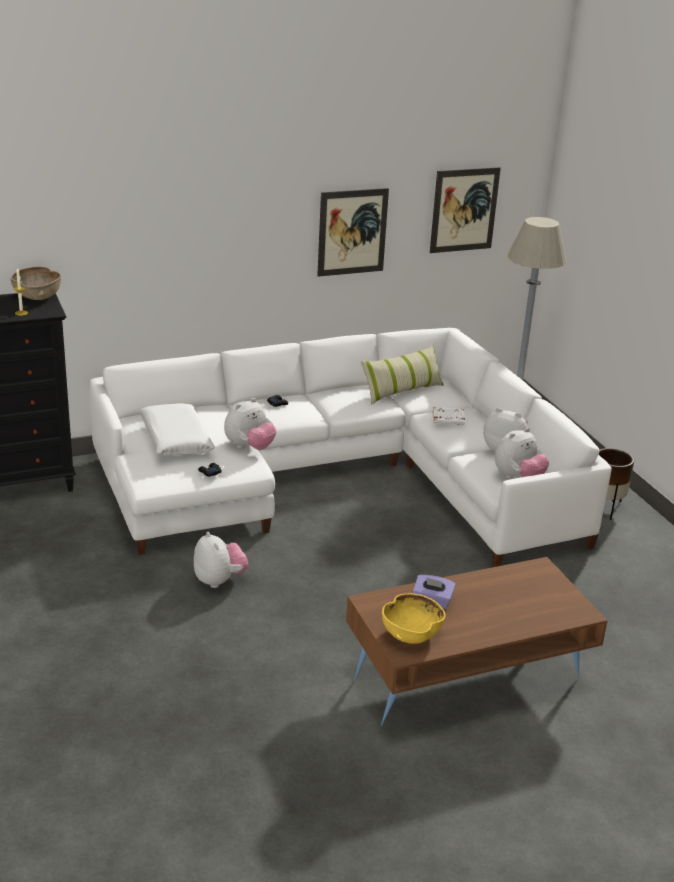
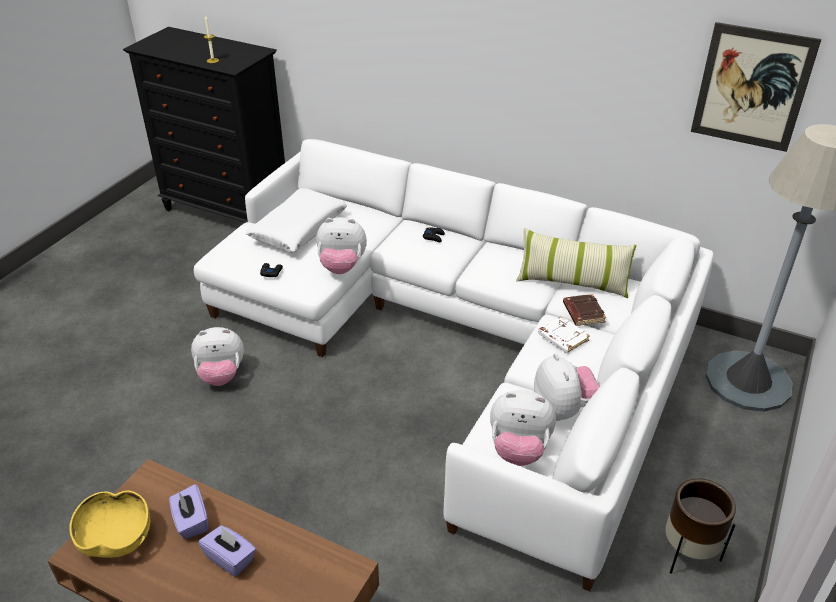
camera: 50 degrees right, 10 degrees up
brown bowl [10,266,61,300] -> none
plush toy [194,532,248,588] -> plush toy turned 60 degrees clockwise [191,327,244,386]
picture [317,188,389,277] -> none
none -> purple tissue box [198,525,256,577]
none -> brown book [563,294,606,326]

